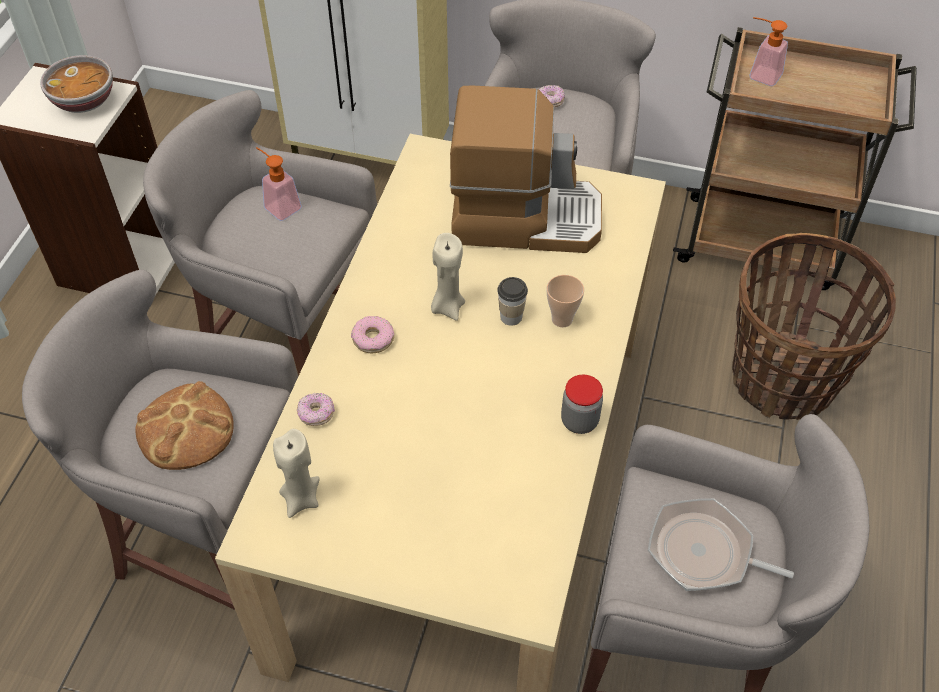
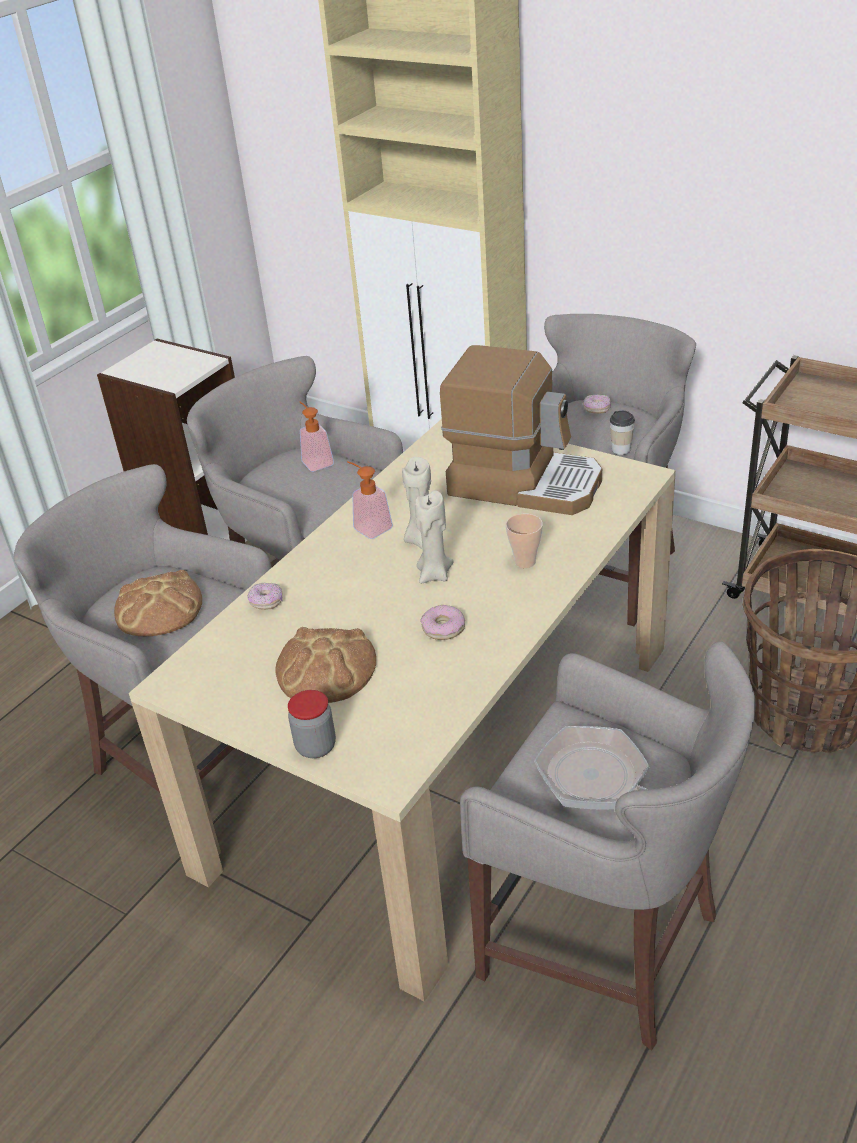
camera: 20 degrees right, 15 degrees down
bowl [40,55,113,113] -> none
beige candle [273,429,320,518] -> beige candle moved to [415,490,454,584]
donut [351,316,394,353] -> donut moved to [420,605,465,640]
cup [497,277,528,326] -> cup moved to [610,411,635,455]
jar [561,375,603,434] -> jar moved to [288,690,336,758]
soap dispenser [750,17,788,86] -> soap dispenser moved to [347,461,393,539]
none -> bread [275,627,376,703]

